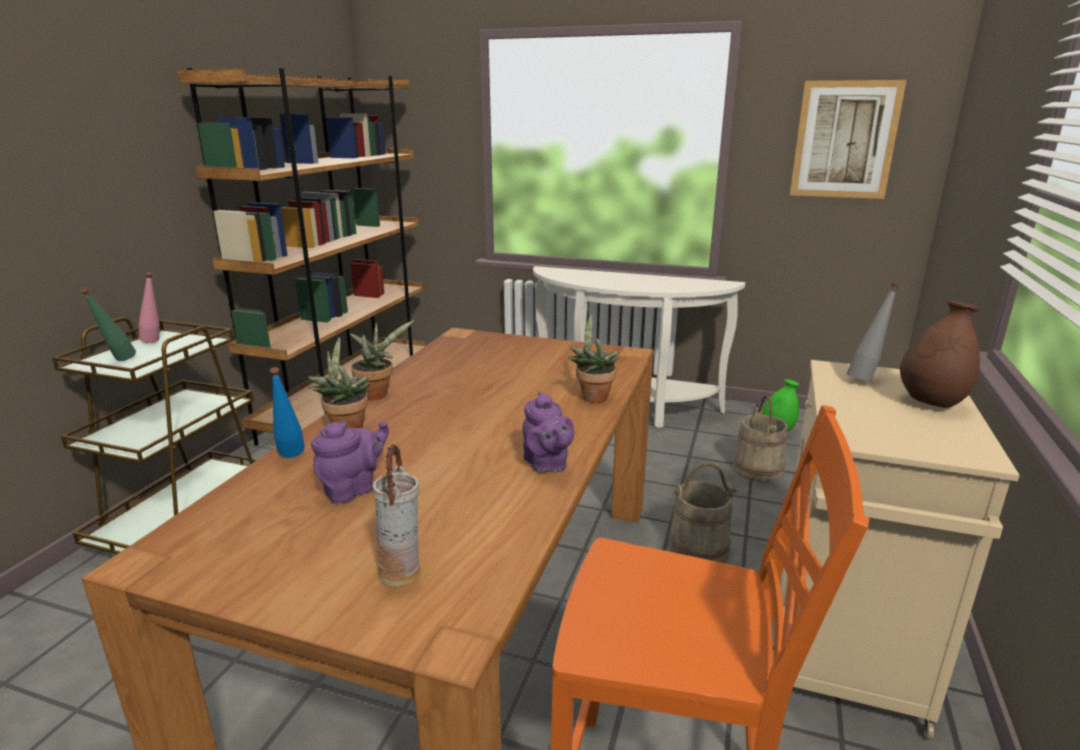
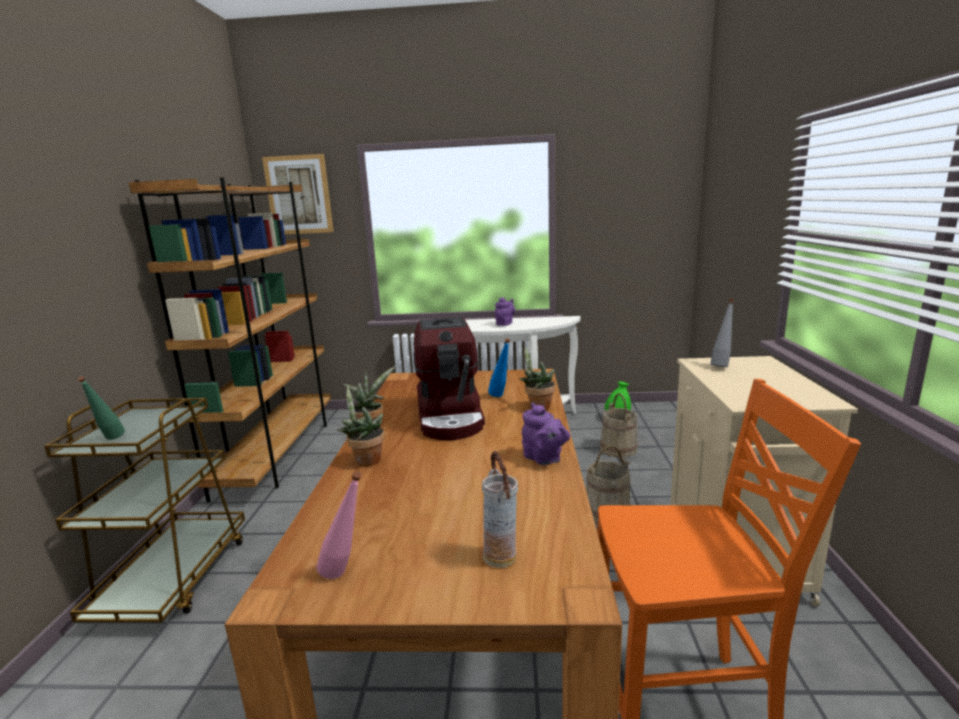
camera: 15 degrees left, 5 degrees down
pink bottle [139,272,160,343] -> pink bottle moved to [316,472,362,579]
blue bottle [270,367,305,458] -> blue bottle moved to [488,338,510,397]
purple teapot [311,421,389,503] -> purple teapot moved to [495,297,515,326]
picture [790,80,907,199] -> picture moved to [262,154,334,234]
brown vase [900,300,980,408] -> none
none -> coffee machine [414,317,485,440]

